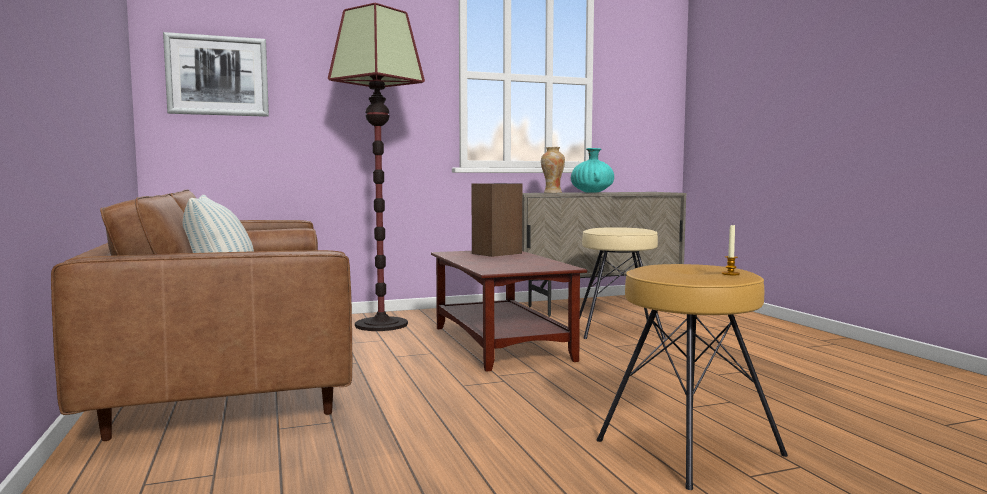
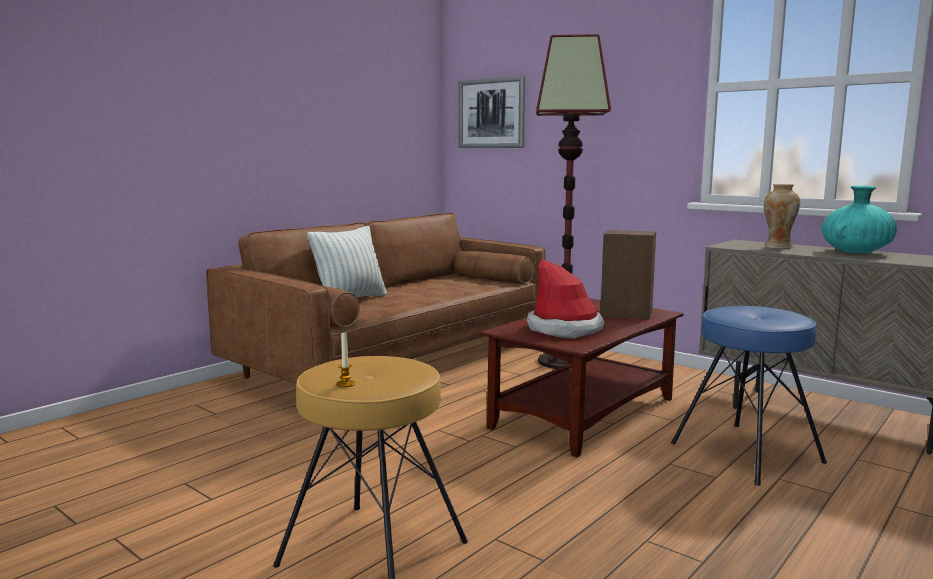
camera: 60 degrees right, 5 degrees up
beige stool [580,227,666,340] -> blue stool [671,306,827,486]
none -> hat [527,259,604,338]

